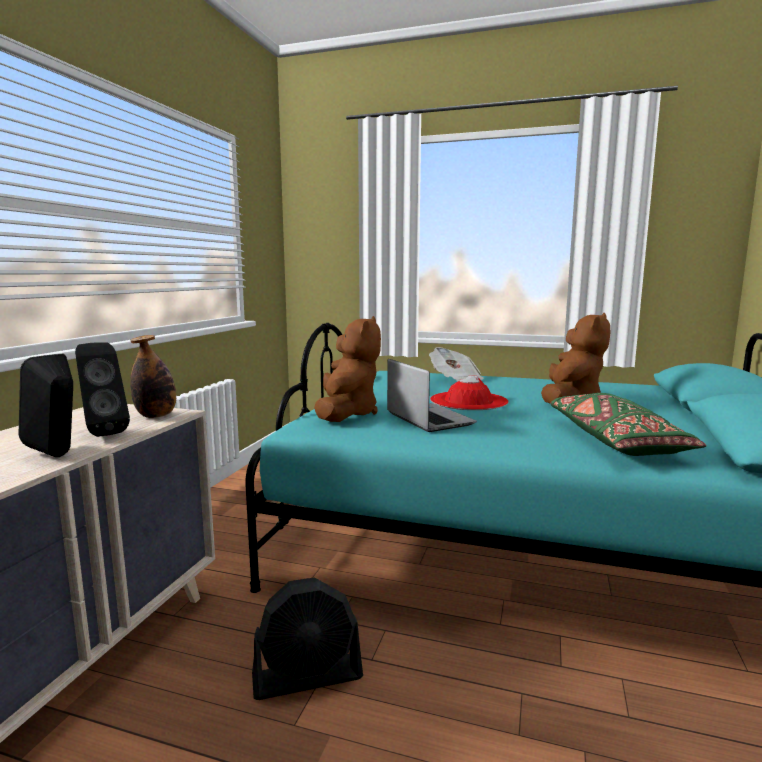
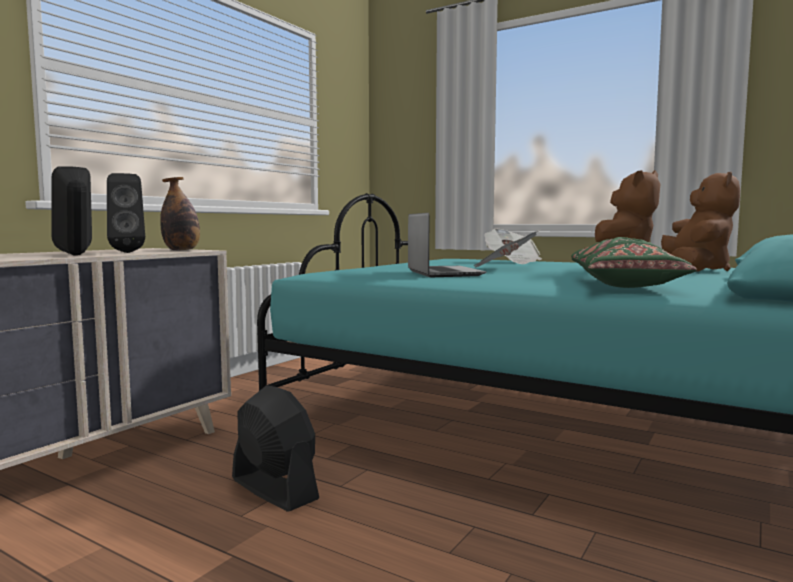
camera: 15 degrees right, 5 degrees down
black fan [252,577,363,700] -> black fan turned 135 degrees counterclockwise [232,385,319,512]
brown plush toy [314,316,381,422] -> brown plush toy moved to [661,172,740,272]
red hat [430,375,509,410] -> newspaper [474,230,540,268]

